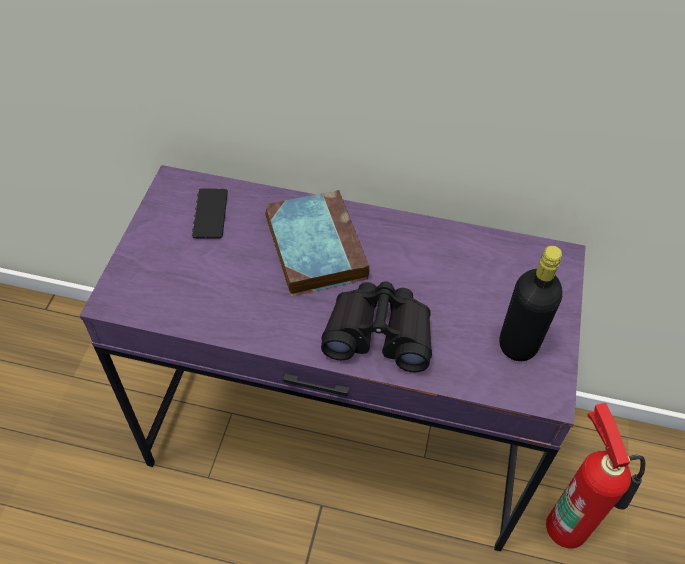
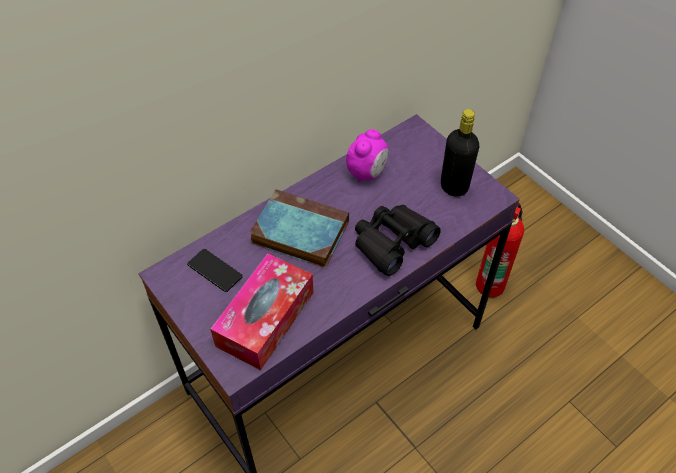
camera: 50 degrees left, 0 degrees up
none -> tissue box [210,253,313,370]
none -> alarm clock [346,129,389,182]

